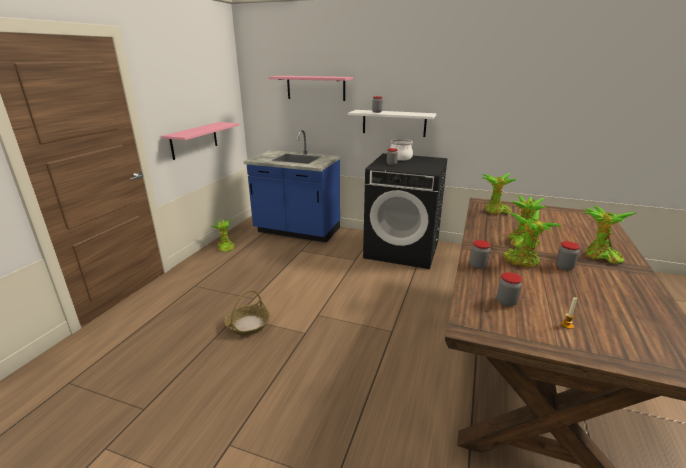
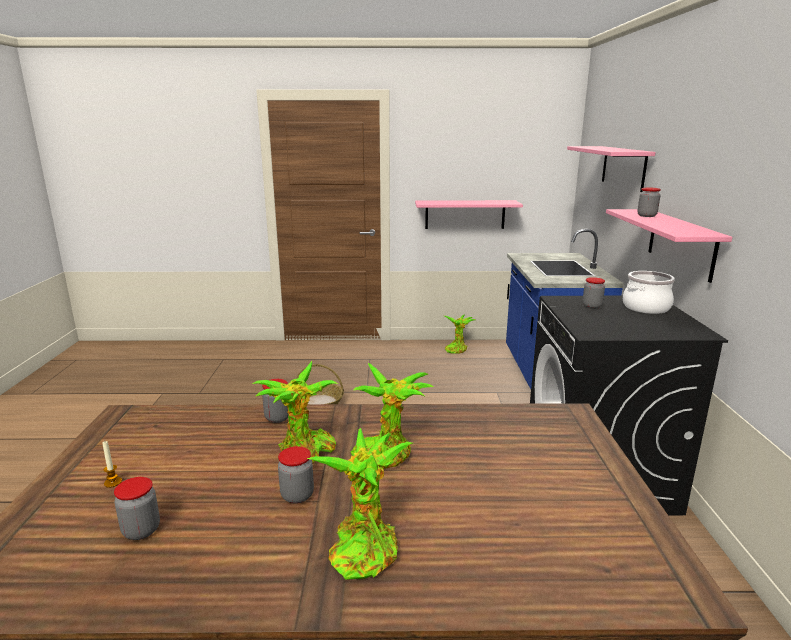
camera: 70 degrees right, 5 degrees down
white shelf [348,110,436,137] -> pink shelf [606,209,732,283]
potted plant [481,173,517,215] -> none
jar [497,272,522,307] -> jar moved to [114,477,160,540]

